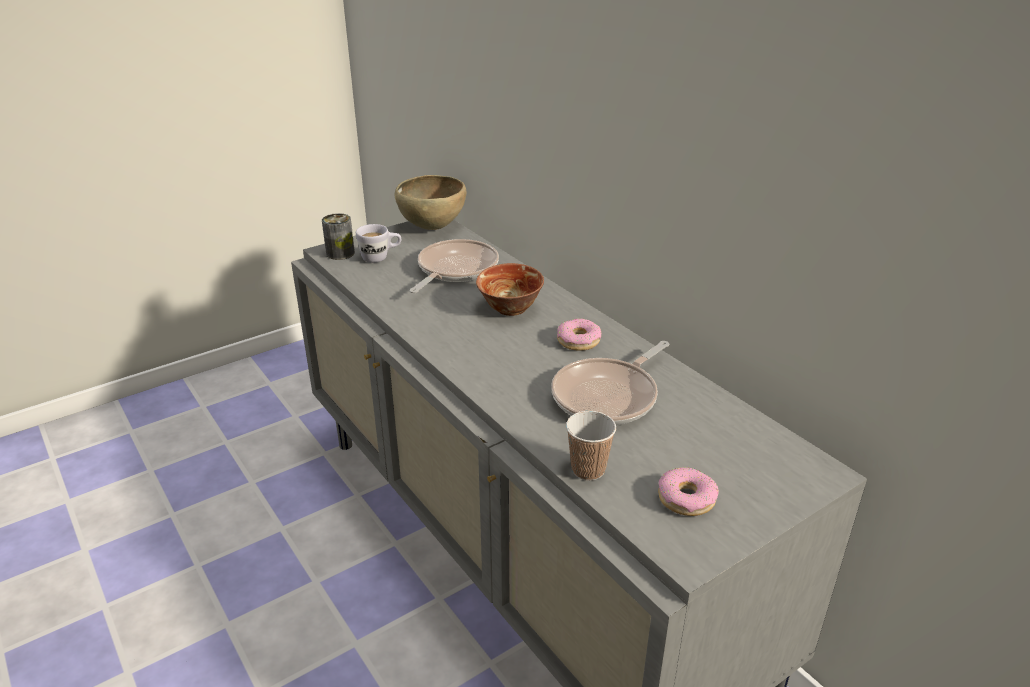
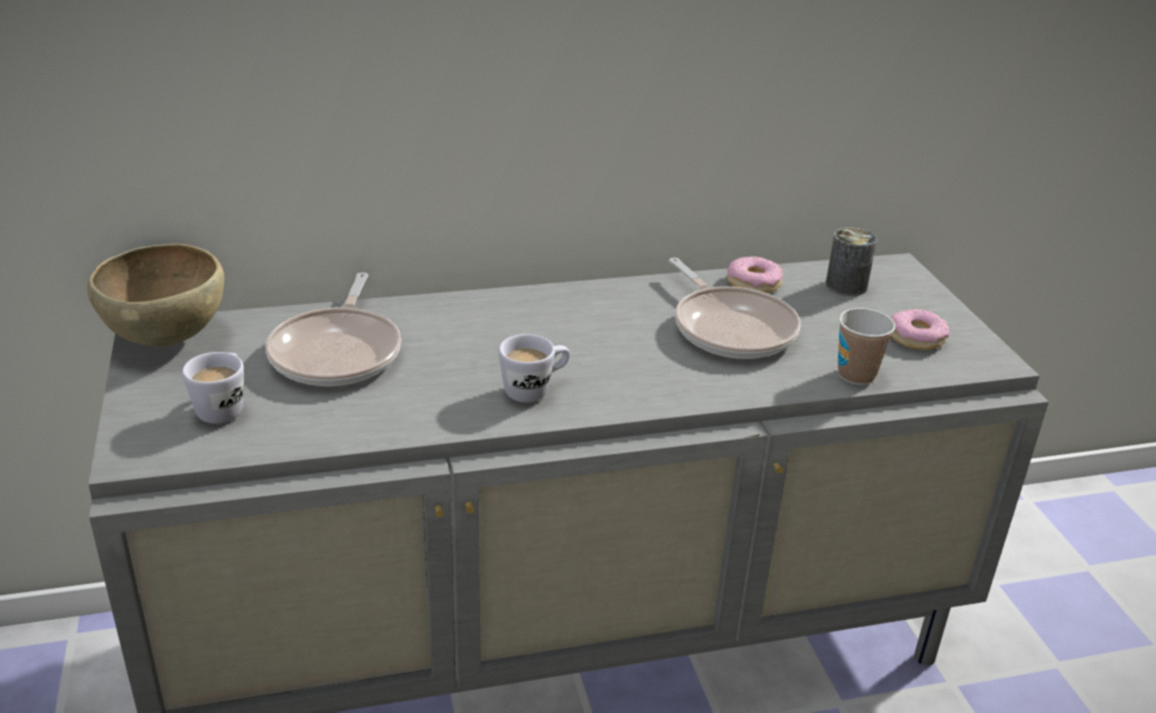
camera: 70 degrees left, 0 degrees up
can [322,213,355,260] -> can moved to [826,227,877,296]
frying pan [409,239,499,293] -> frying pan turned 135 degrees counterclockwise [265,272,401,386]
bowl [476,263,544,316] -> none
donut [557,318,601,351] -> donut moved to [727,256,783,293]
none -> white mug [499,334,570,403]

